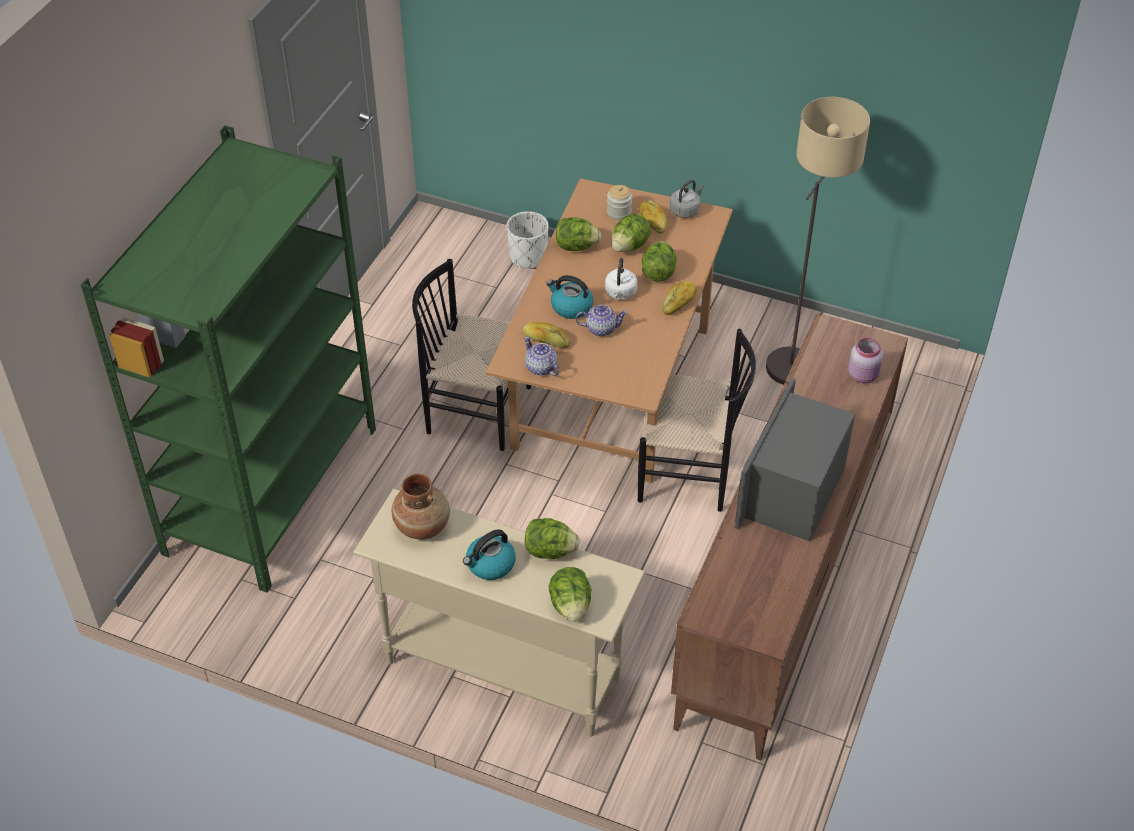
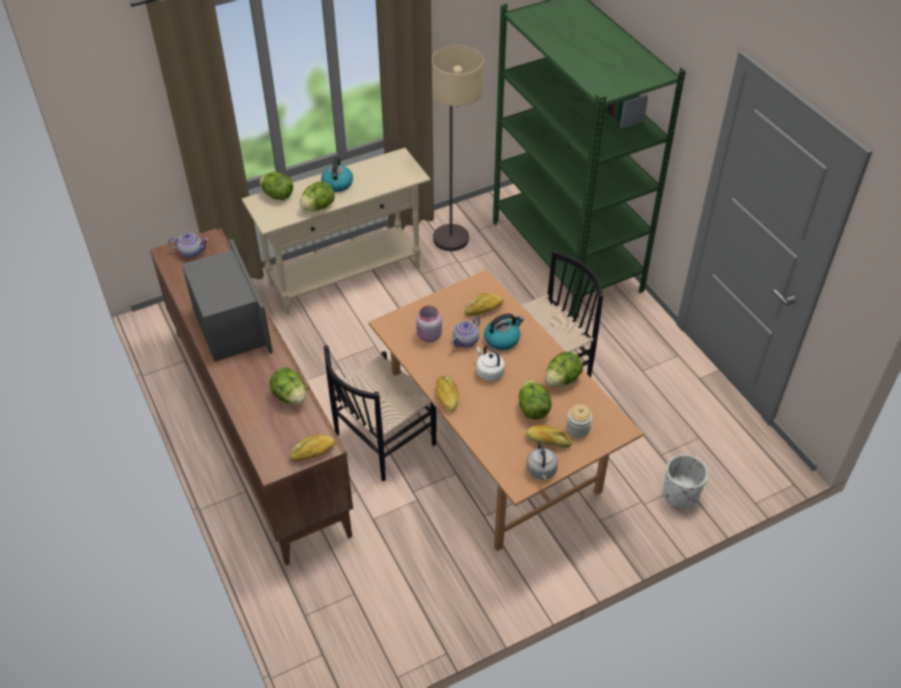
camera: 130 degrees right, 0 degrees up
brown vase [392,473,450,540] -> none
teapot [524,337,559,376] -> teapot moved to [169,233,209,258]
lettuce [642,241,676,282] -> lettuce moved to [270,367,306,405]
beige floor lamp [766,97,870,385] -> beige floor lamp moved to [432,46,484,251]
pink jar [848,338,883,383] -> pink jar moved to [416,306,442,342]
none -> bread [290,435,336,462]

